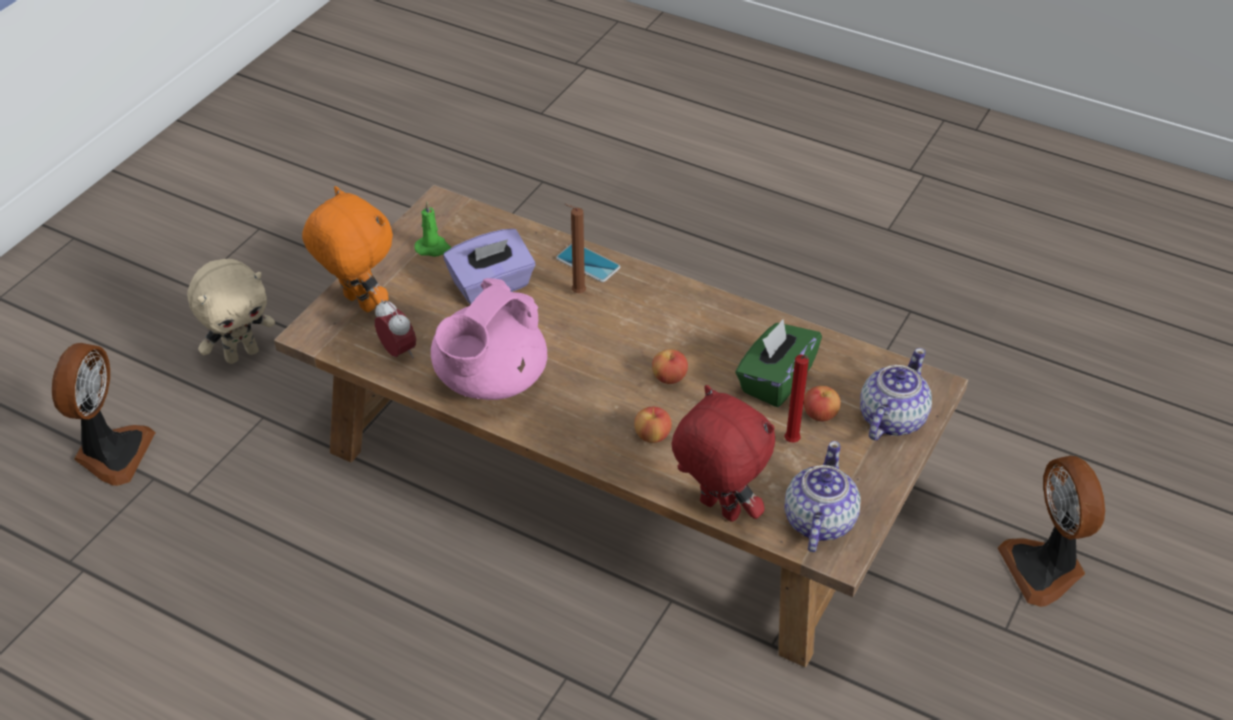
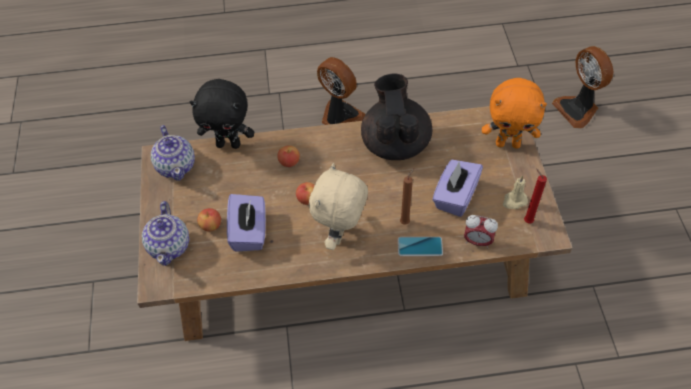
camera: 145 degrees right, 10 degrees up
beige plush toy [187,259,275,364] -> beige plush toy moved to [309,163,368,250]
alarm clock [375,300,416,358] -> alarm clock moved to [464,215,498,248]
green candle [414,201,452,257] -> beige candle [503,175,528,209]
pink teapot [431,278,547,400] -> black teapot [361,74,433,160]
red plush toy [672,385,775,522] -> black plush toy [190,79,254,149]
green tissue box [735,319,822,407] -> purple tissue box [227,194,266,252]
red candle [785,355,809,443] -> red candle moved to [524,168,547,223]
fan [997,456,1105,607] -> fan moved to [317,57,365,125]

